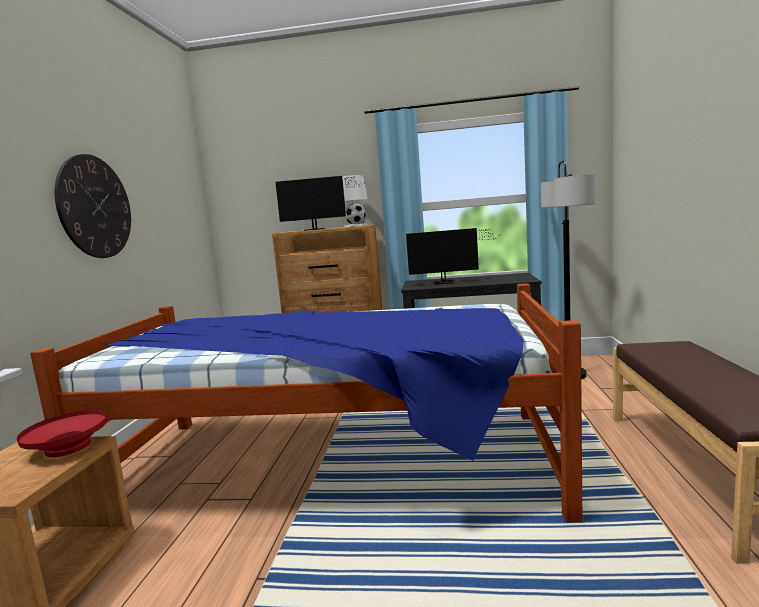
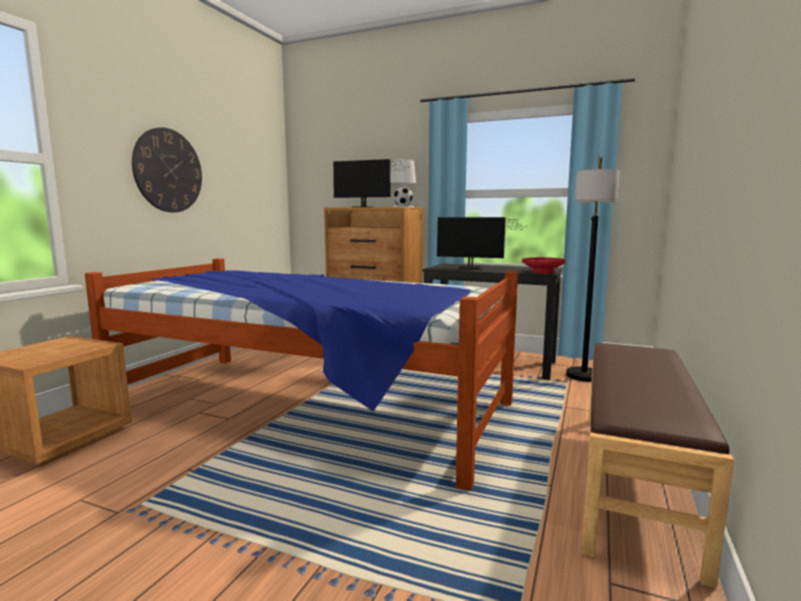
camera: 15 degrees right, 0 degrees up
red bowl [17,410,107,457] -> red bowl moved to [522,257,566,274]

